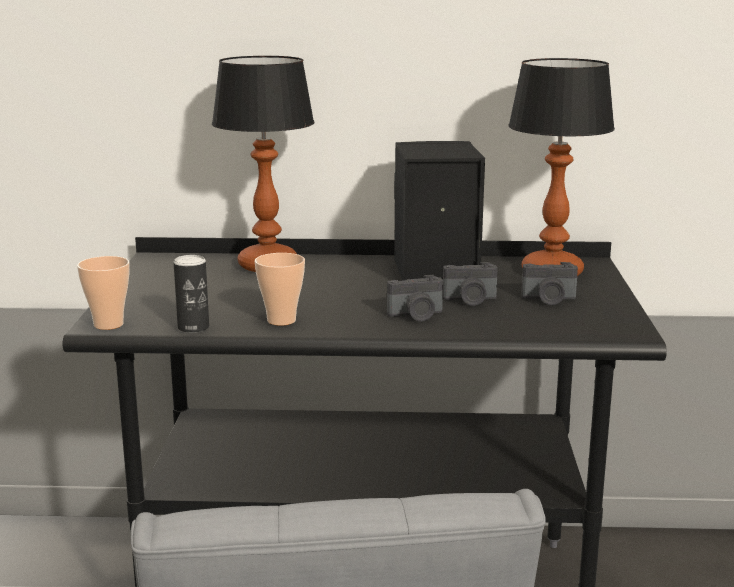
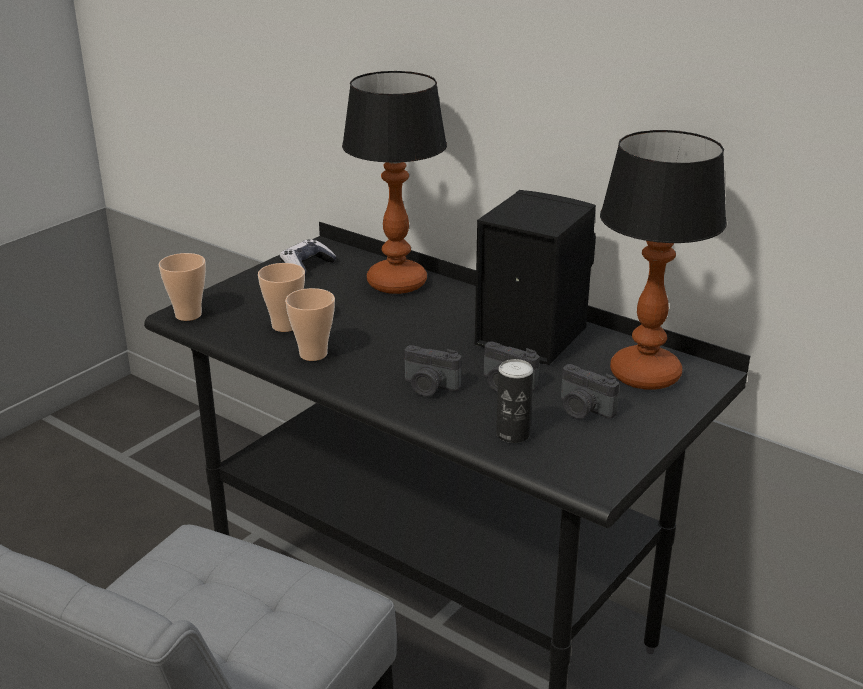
camera: 35 degrees right, 10 degrees up
can [174,255,209,333] -> can moved to [496,359,533,443]
none -> cup [258,263,305,332]
none -> game controller [280,239,337,277]

